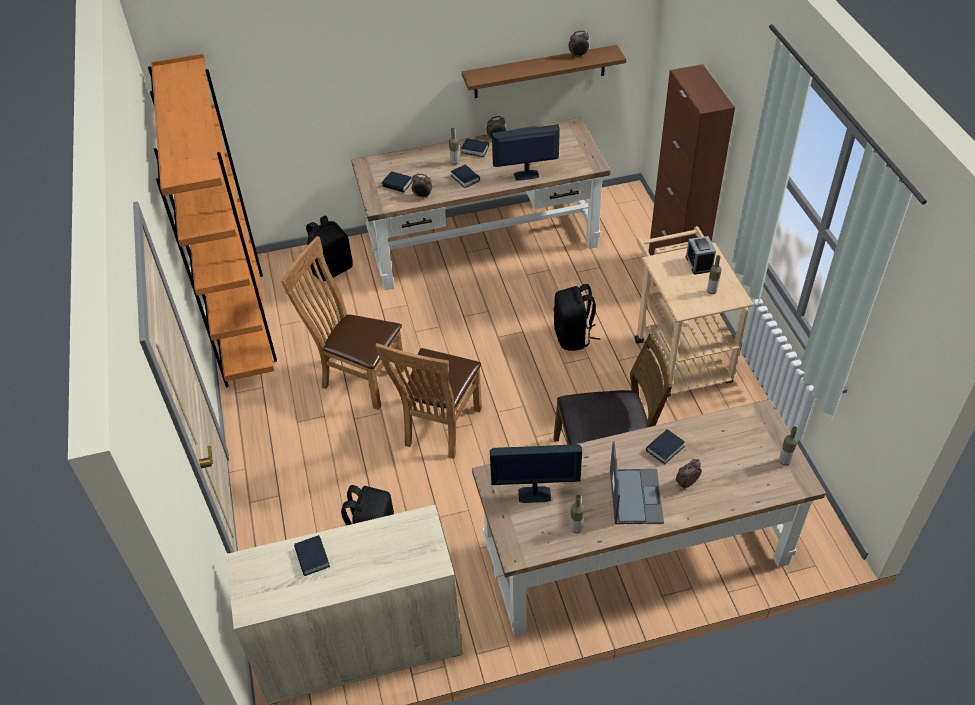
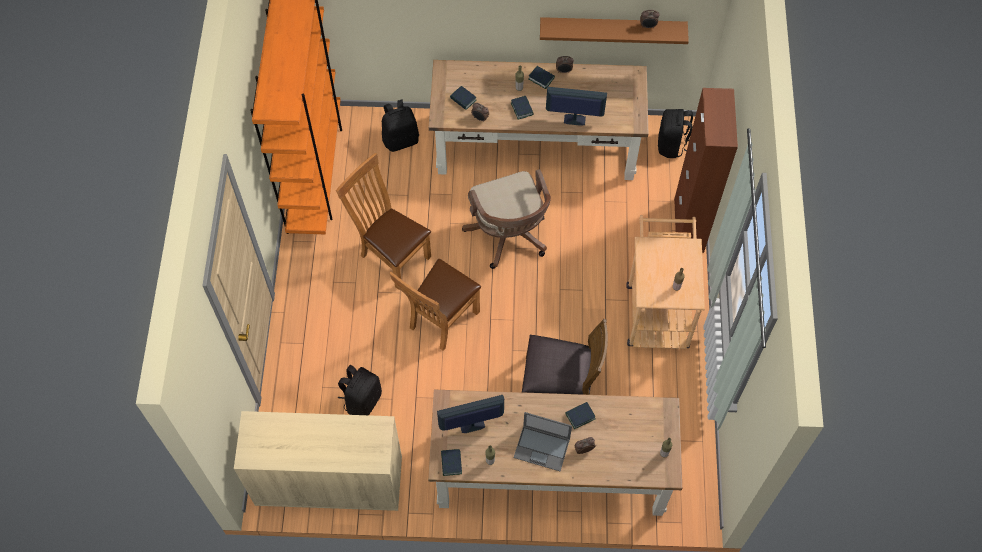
camera: 15 degrees right, 15 degrees up
book [294,535,330,576] -> book moved to [441,449,462,476]
monitor [490,444,582,503] -> monitor turned 150 degrees clockwise [437,395,504,433]
black backpack [554,284,600,351] -> black backpack moved to [658,109,693,158]
laptop [610,441,664,524] -> laptop turned 90 degrees clockwise [514,412,572,471]
alarm clock [686,236,716,275] -> none
none -> brown office chair [462,169,551,269]

